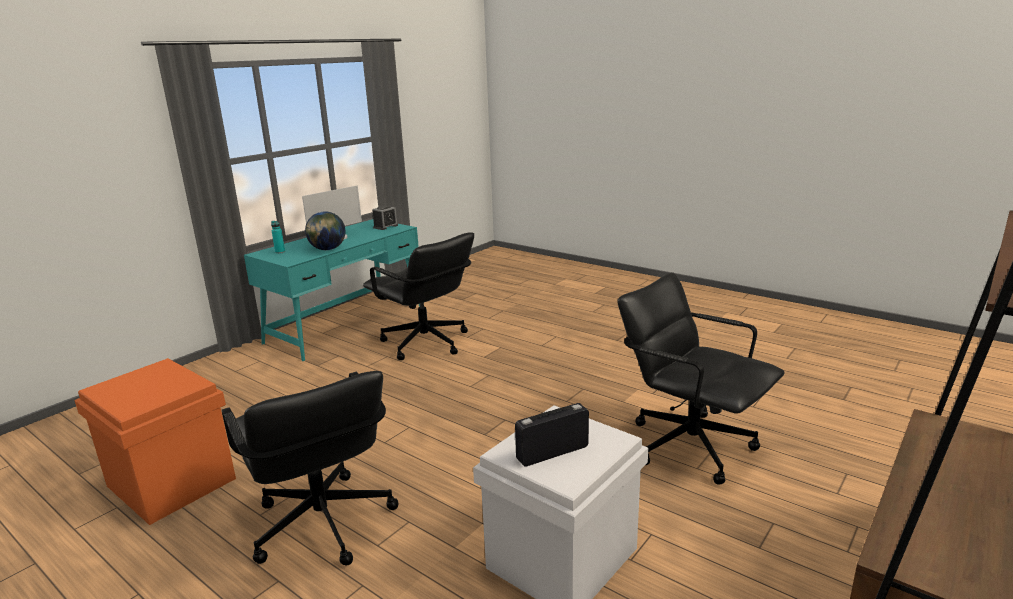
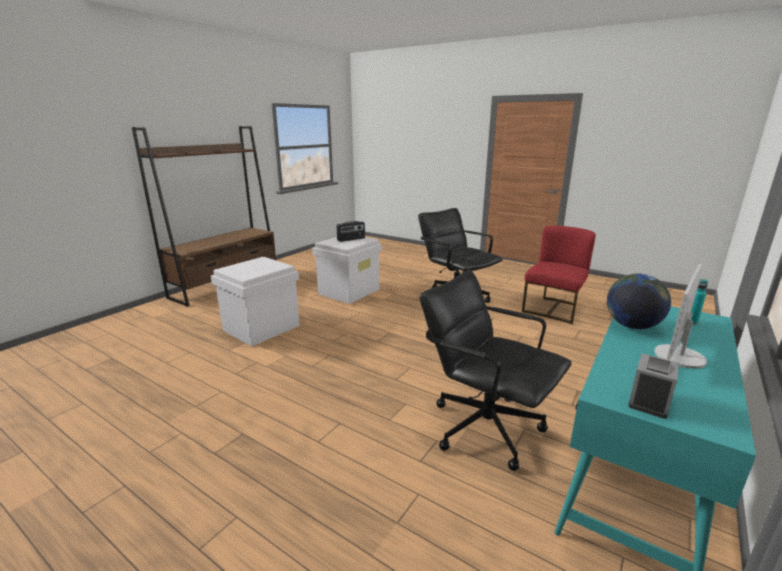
camera: 175 degrees right, 0 degrees up
orange storage box [74,358,236,525] -> red chair [522,226,596,324]
black office chair [617,272,785,485] -> white storage box [211,257,300,346]

